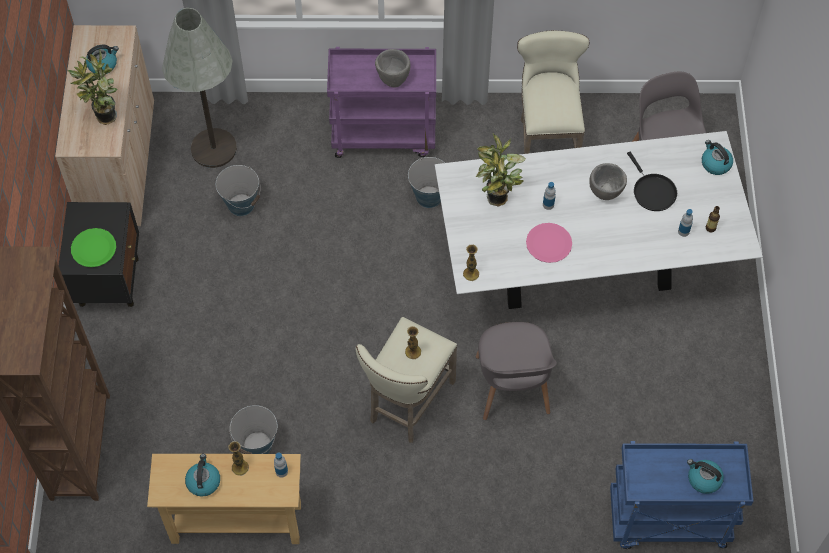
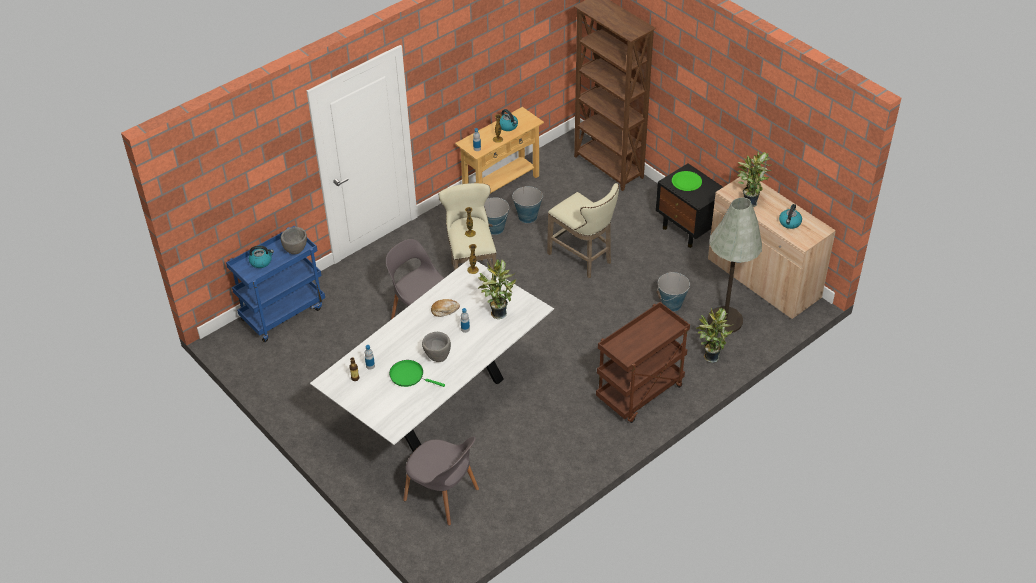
camera: 140 degrees right, 15 degrees down
purple cart [327,47,436,158] -> brown cart [596,302,690,423]
grey bowl [375,49,411,88] -> grey bowl moved to [281,227,307,254]
bucket [408,157,445,208] -> bucket moved to [484,197,509,235]
beige stool [517,30,589,154] -> beige stool moved to [547,183,619,278]
pink plate [526,223,572,263] -> bread [431,299,460,317]
black frying pan [627,152,677,211] -> green frying pan [389,360,445,387]
kettle [702,140,733,175] -> none
none -> potted plant [696,308,734,363]

